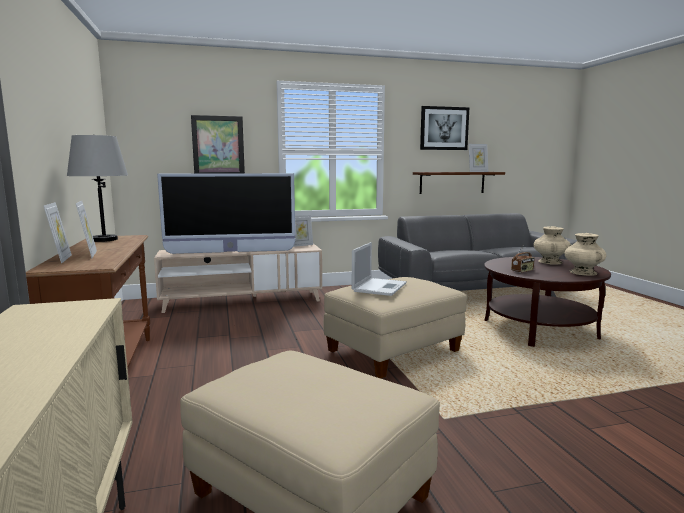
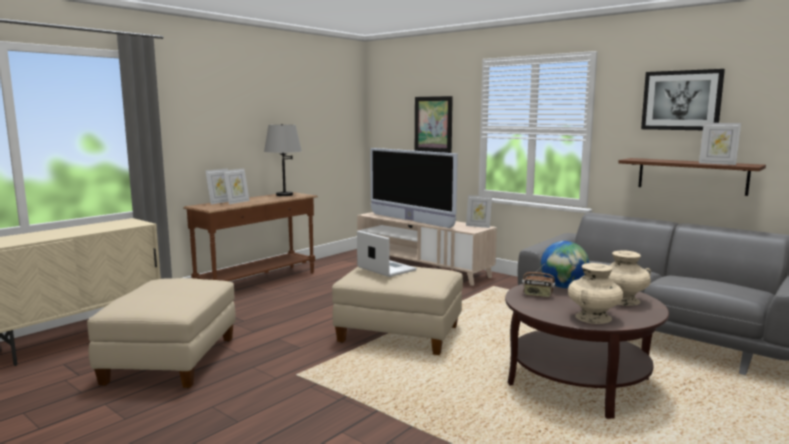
camera: 55 degrees right, 0 degrees up
laptop [352,242,407,296] -> laptop turned 120 degrees counterclockwise [357,230,417,277]
none -> globe [541,241,589,288]

